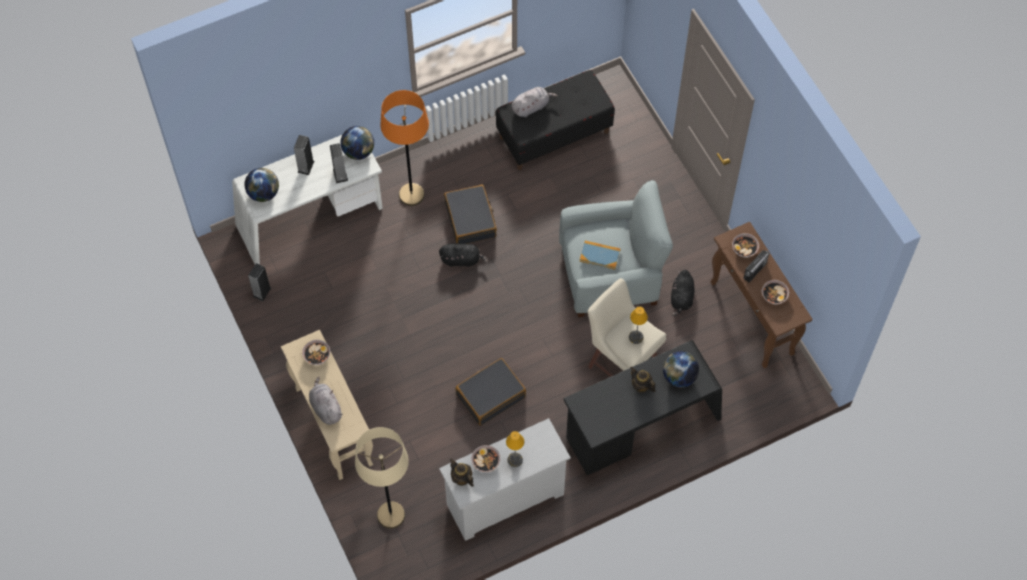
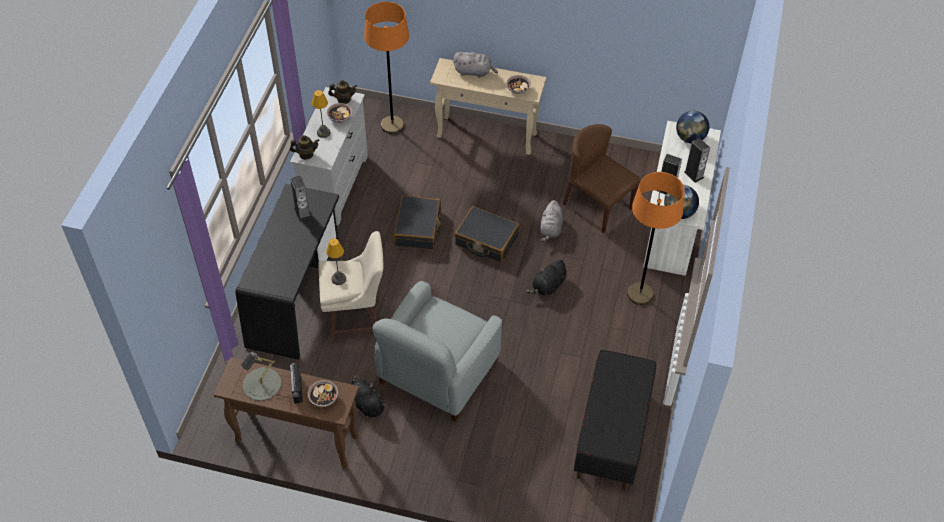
camera: 130 degrees right, 10 degrees down
speaker [248,263,271,301] -> speaker moved to [290,175,311,221]
beige floor lamp [355,427,409,529] -> orange floor lamp [364,2,409,134]
black suitcase [444,185,497,244] -> black suitcase moved to [455,206,519,262]
grey plush toy [512,87,558,117] -> grey plush toy moved to [541,200,563,242]
book [580,241,621,270] -> none
teapot [630,367,655,393] -> teapot moved to [290,135,320,160]
globe [663,351,699,387] -> none
bowl [762,280,789,305] -> grey table lamp [241,352,281,401]
none -> brown chair [563,124,640,233]

